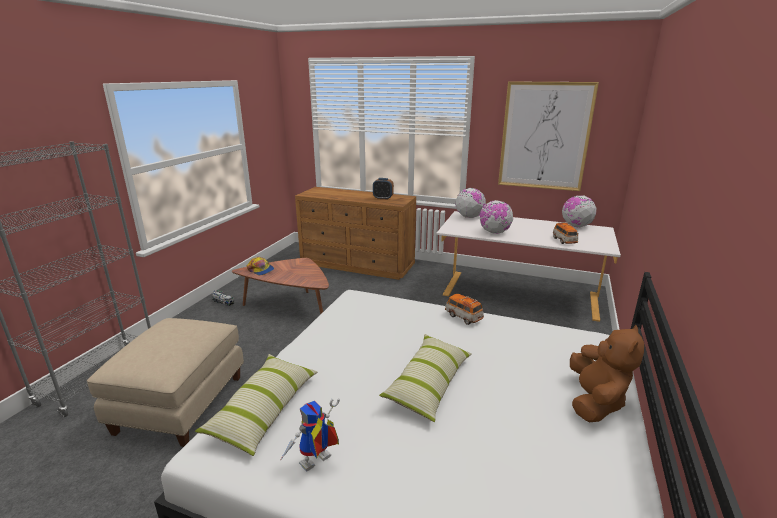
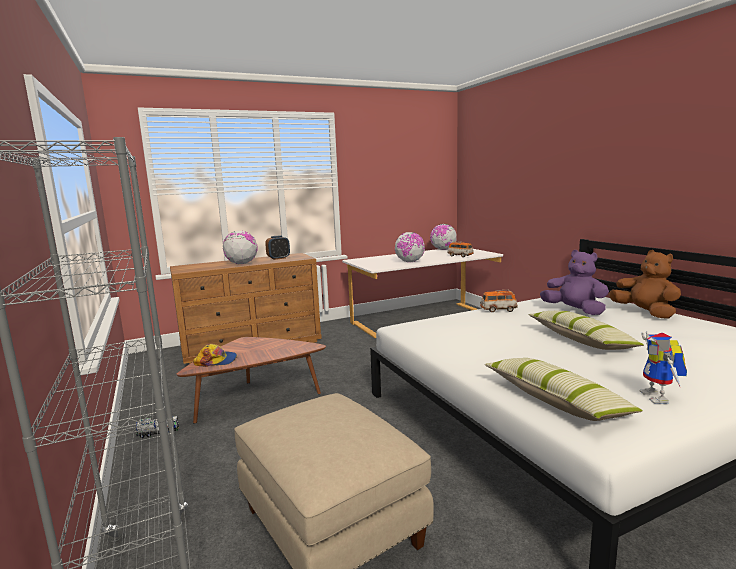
camera: 45 degrees left, 10 degrees down
globe [456,188,486,218] -> globe moved to [223,231,258,264]
picture [498,81,599,191] -> none
none -> purple plush toy [540,250,609,315]

